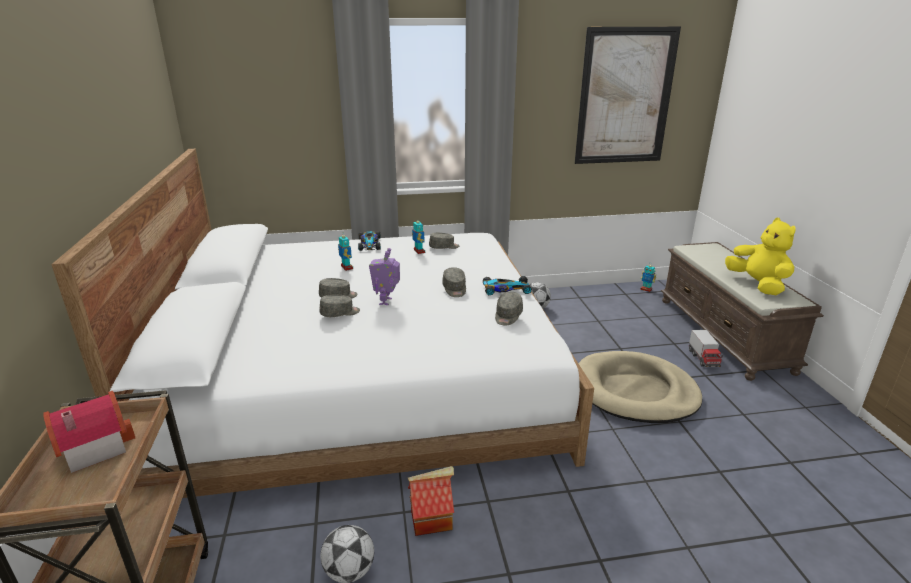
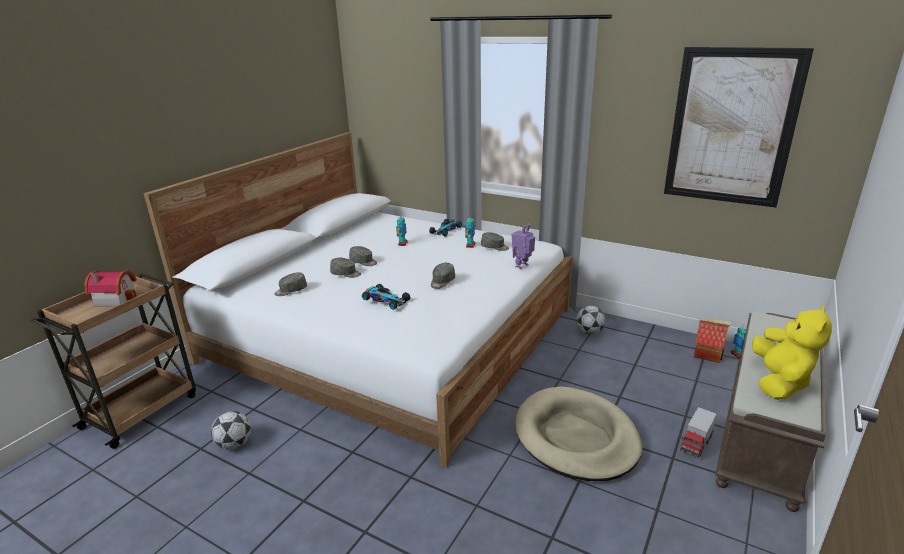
camera: 40 degrees right, 0 degrees up
toy robot [369,248,400,305] -> toy robot moved to [511,224,535,269]
toy house [408,466,454,536] -> toy house moved to [694,318,732,363]
toy car [483,276,532,295] -> toy car moved to [362,284,410,310]
grey cap [495,292,523,325] -> grey cap moved to [274,272,307,296]

